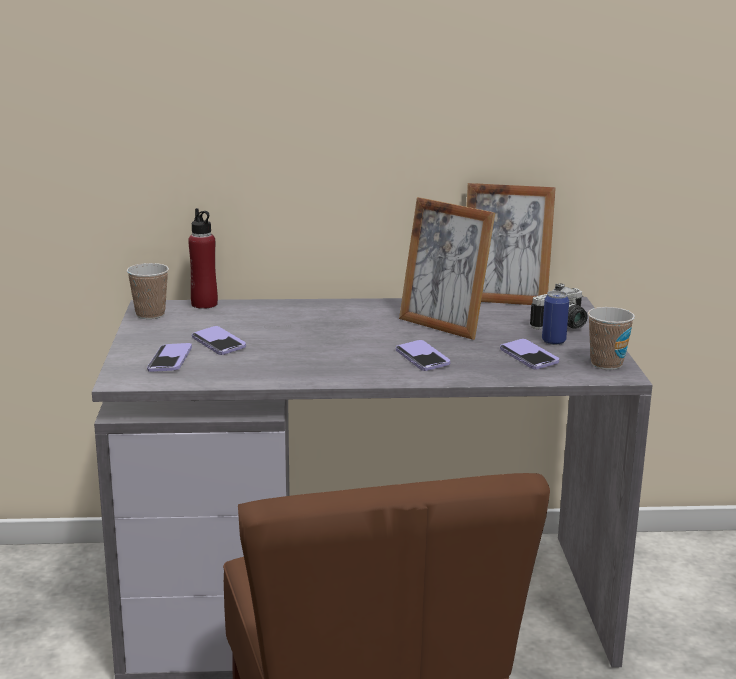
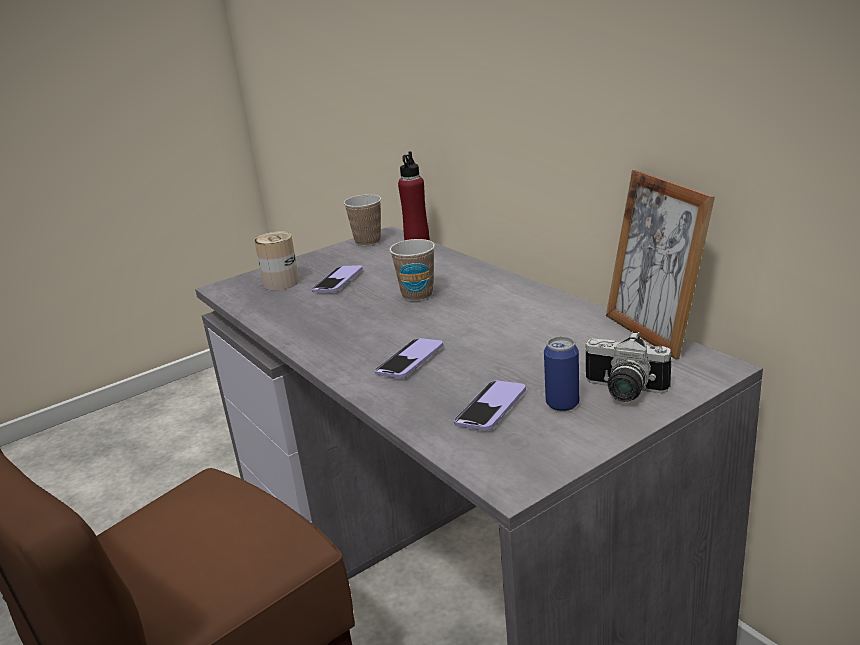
camera: 60 degrees right, 5 degrees up
phone [147,343,192,372] -> can [254,231,299,290]
picture frame [399,197,495,340] -> none
cup [588,307,635,370] -> cup moved to [389,239,435,301]

